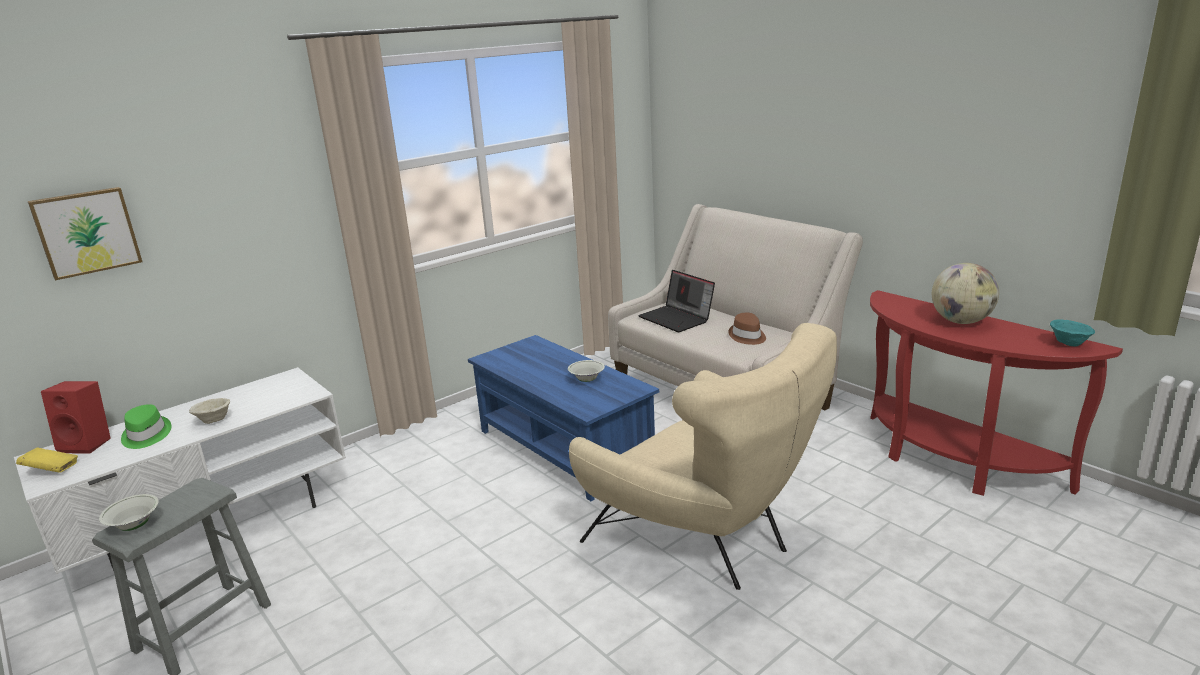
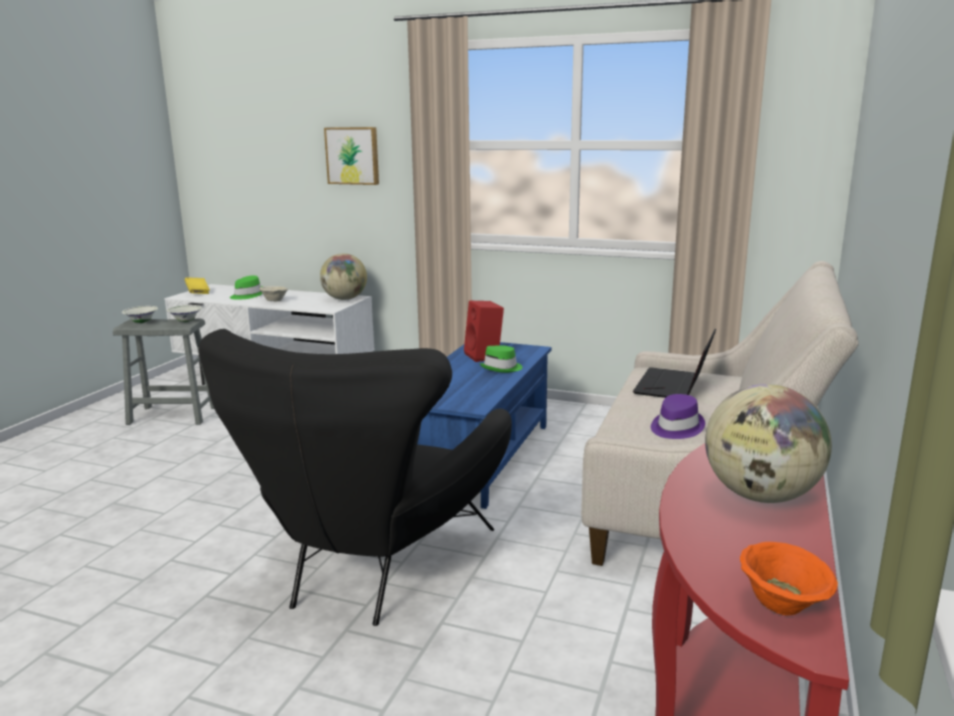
camera: 60 degrees right, 5 degrees down
picture [28,187,142,280] -> picture moved to [324,127,379,185]
red speaker [41,381,111,454] -> red speaker moved to [464,301,504,362]
white bowl [568,360,605,382] -> white bowl moved to [166,305,202,322]
beige armchair [569,323,837,590] -> black armchair [199,329,512,626]
brown hat [728,312,766,345] -> purple hat [651,394,705,439]
turquoise bowl [1050,320,1095,346] -> orange bowl [740,542,838,616]
none -> globe [320,253,367,300]
none -> green hat [479,345,522,373]

